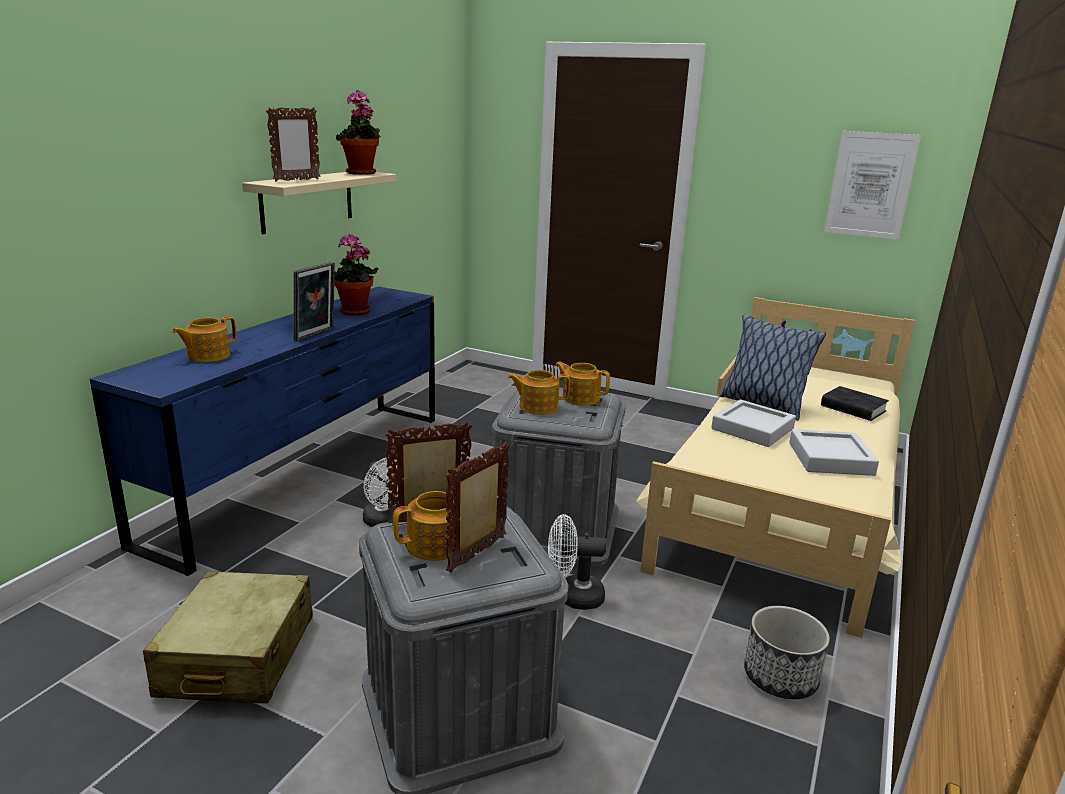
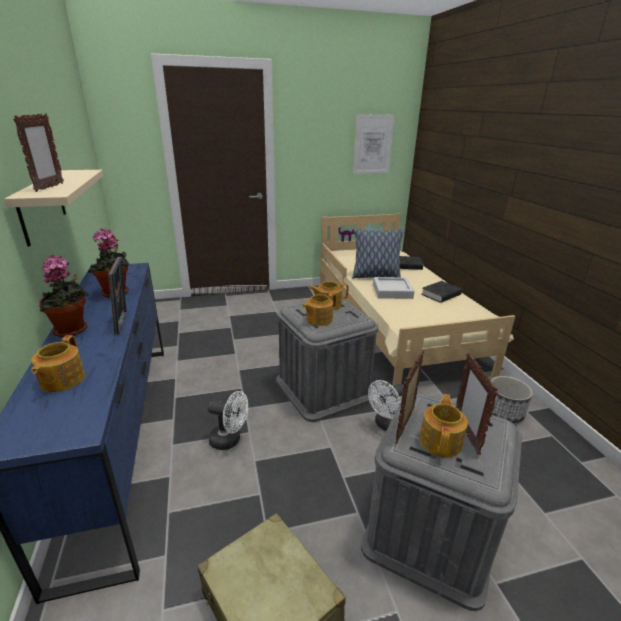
camera: 40 degrees left, 5 degrees up
potted plant [336,90,380,175] -> potted plant moved to [39,255,89,337]
grey tray [789,429,879,476] -> black book [421,281,462,303]

